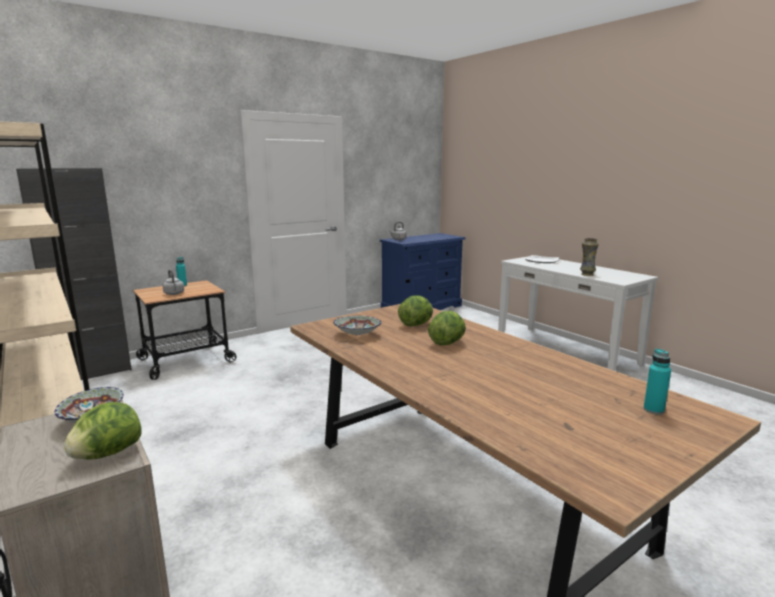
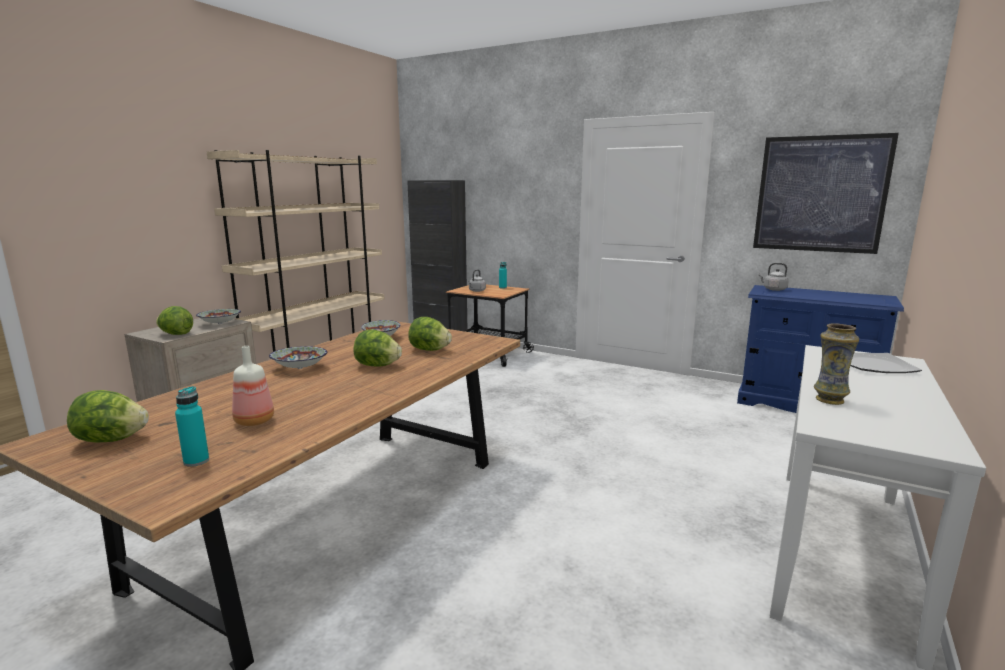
camera: 65 degrees right, 0 degrees up
none -> lettuce [67,390,149,442]
none -> bottle [232,346,274,426]
none -> bowl [269,346,327,369]
none -> picture [753,133,899,254]

